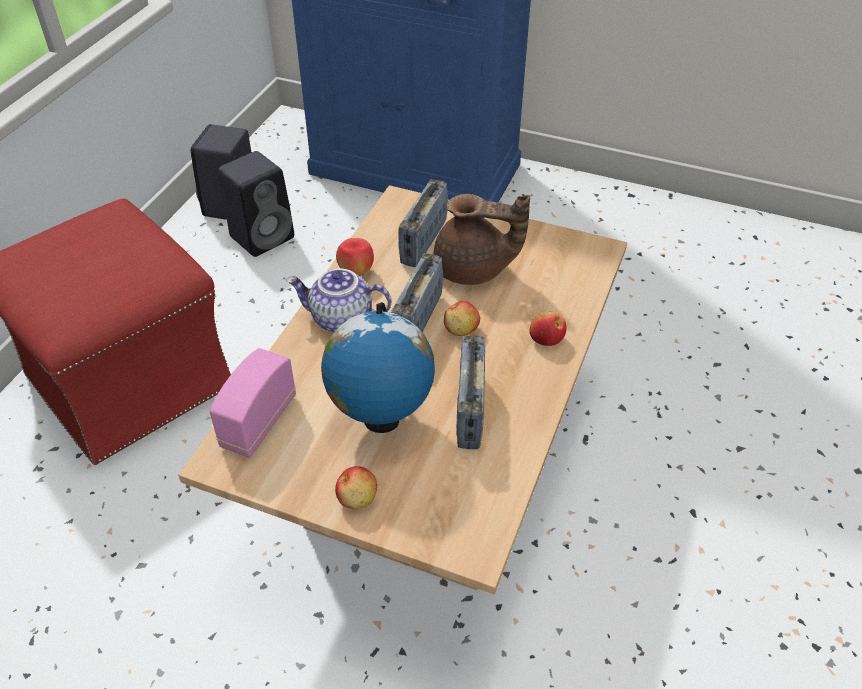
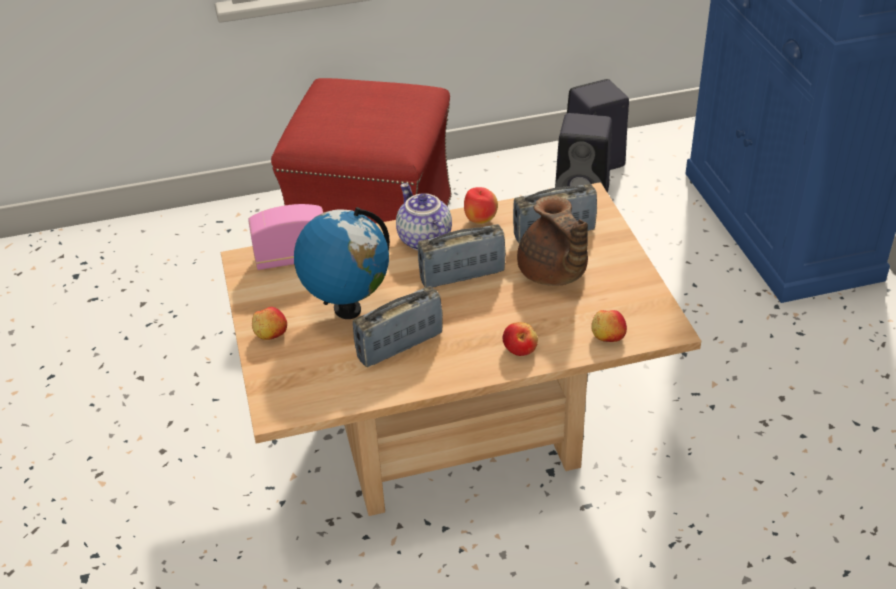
camera: 55 degrees right, 5 degrees down
apple [444,301,480,336] -> apple moved to [591,310,627,342]

